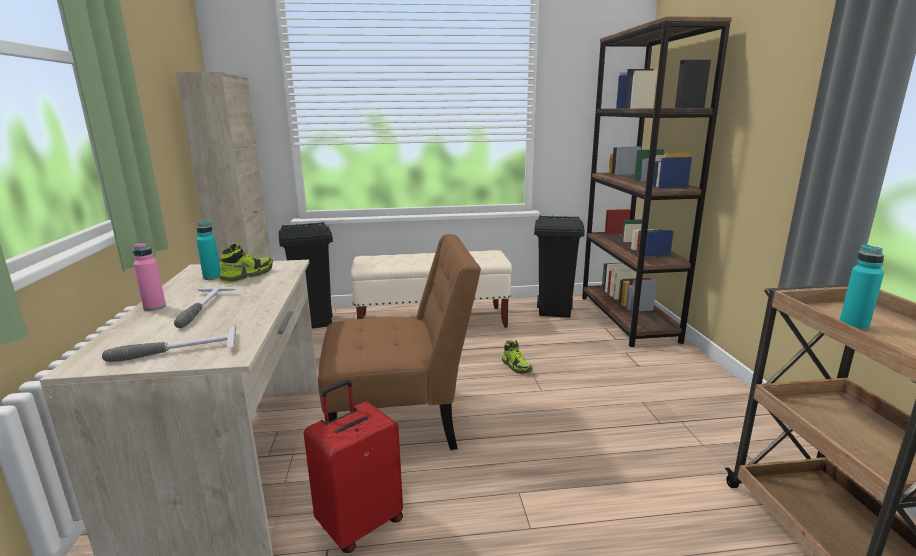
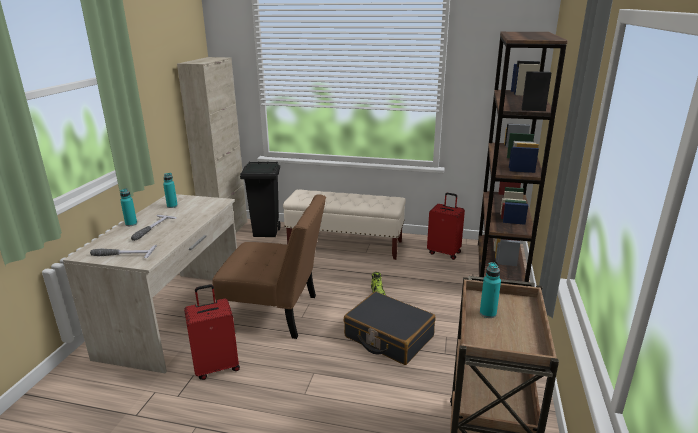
camera: 20 degrees right, 5 degrees up
pink bottle [133,242,166,311] -> turquoise bottle [120,188,137,226]
shoe [220,243,273,283] -> none
black trash can [534,216,585,318] -> red suitcase [427,193,465,260]
none -> black suitcase [344,292,435,365]

